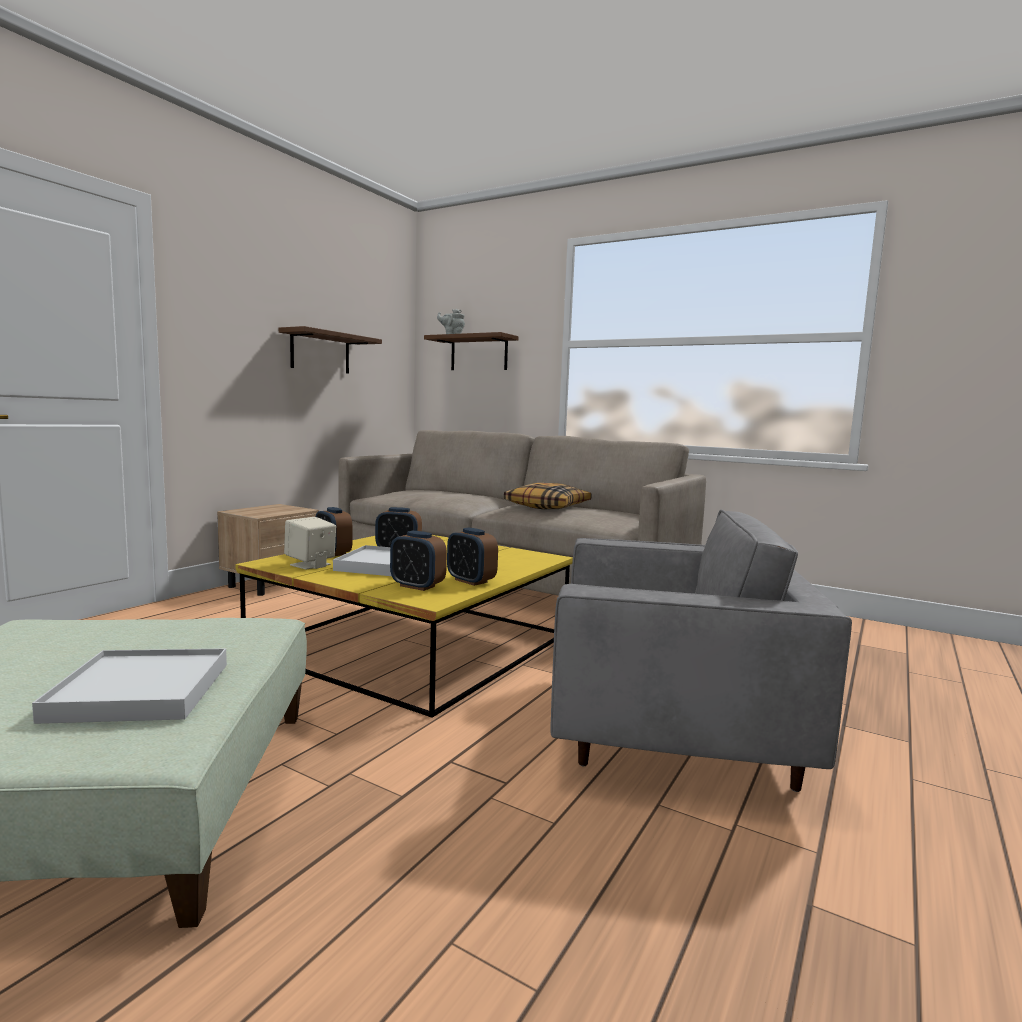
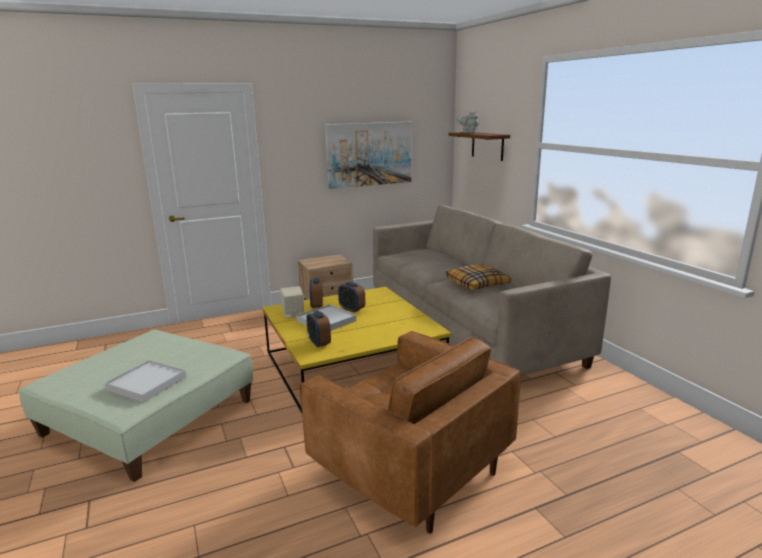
camera: 35 degrees right, 10 degrees up
brown shelf [279,326,382,374] -> picture [325,122,412,189]
alarm clock [447,528,498,586] -> none
grey armchair [550,509,852,792] -> brown armchair [300,331,521,534]

